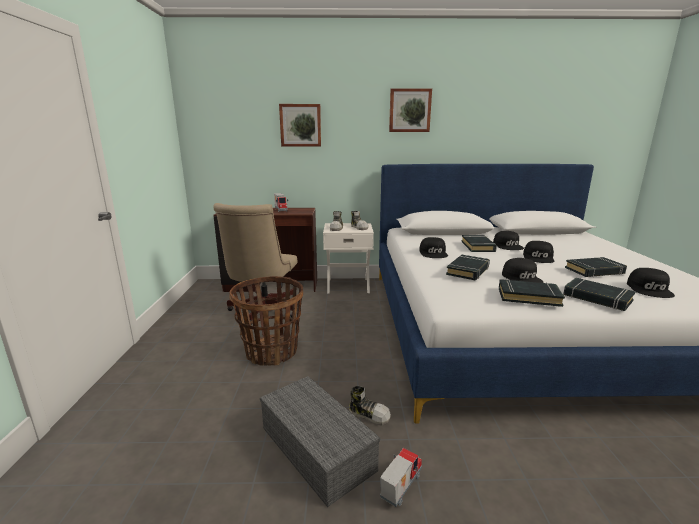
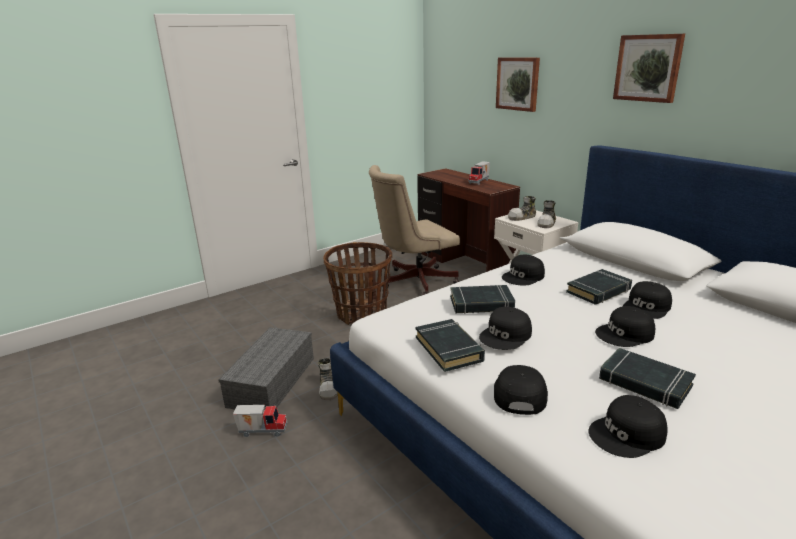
camera: 55 degrees right, 5 degrees up
black book [563,278,635,311] -> black cap [494,365,548,415]

